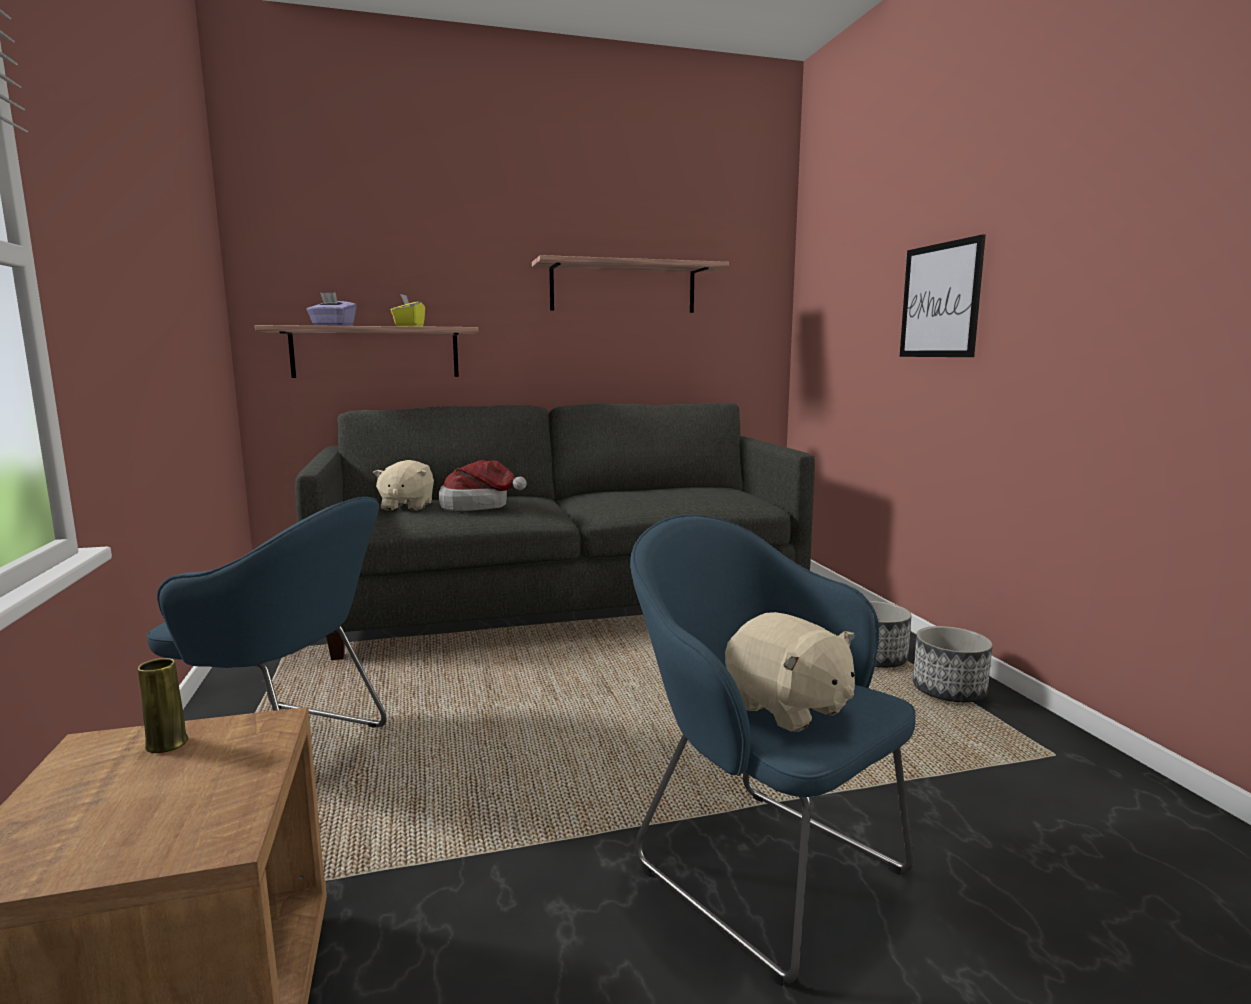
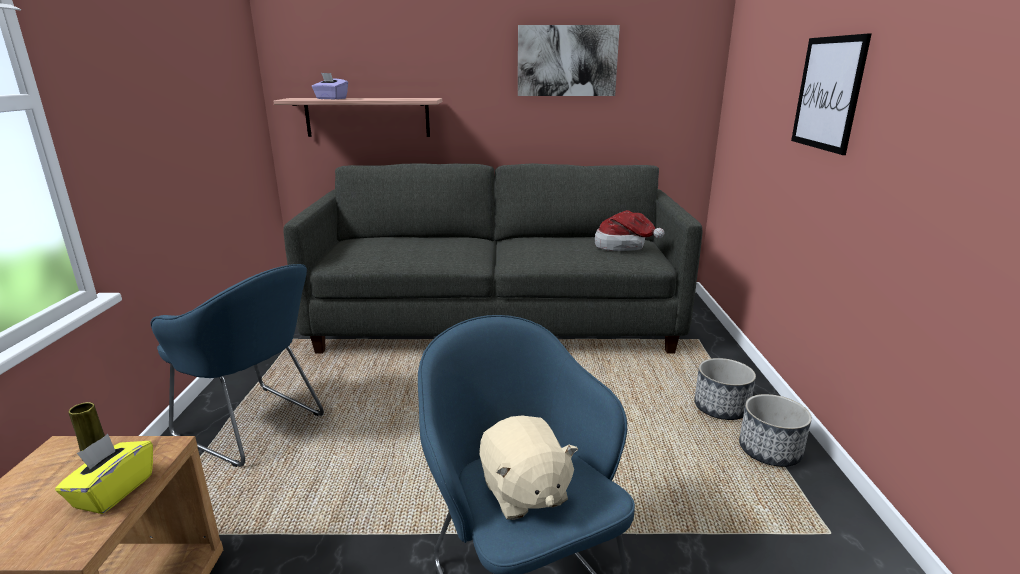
camera: 15 degrees right, 10 degrees up
beige plush toy [373,460,434,511] -> none
yellow tissue box [391,294,425,327] -> yellow tissue box moved to [55,434,153,514]
hat [439,460,527,511] -> hat moved to [595,210,664,251]
shelf [532,255,729,313] -> picture [518,25,620,96]

